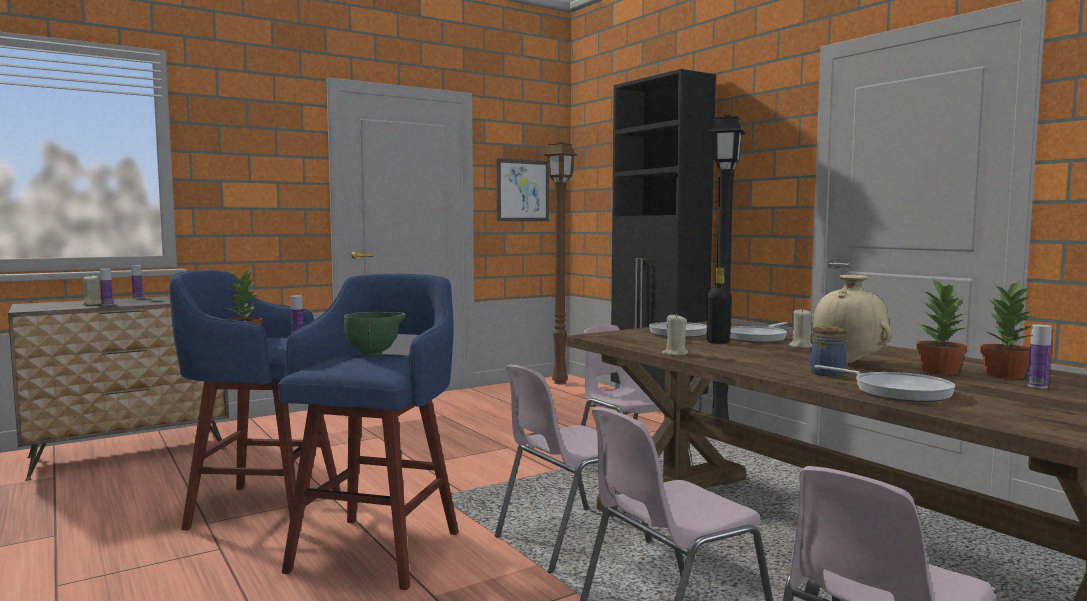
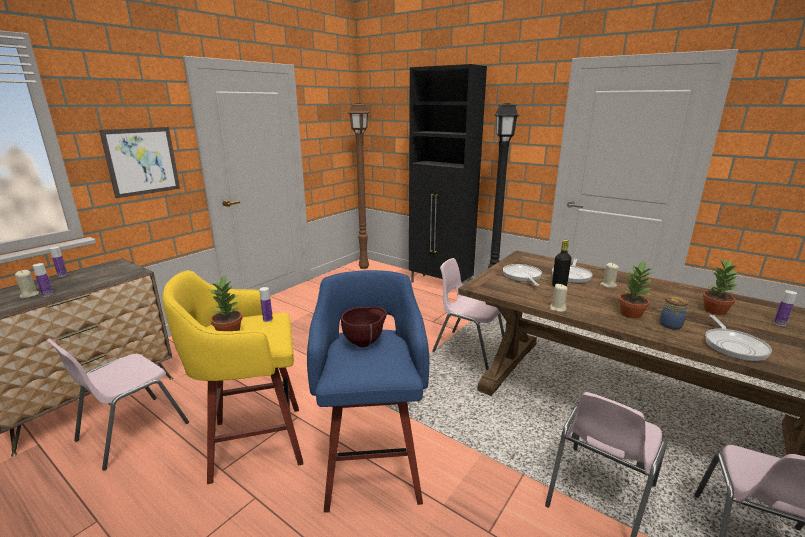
camera: 20 degrees left, 15 degrees up
blue stool [169,270,340,532] -> yellow stool [163,270,303,484]
green bowl [343,312,405,356] -> brown bowl [341,307,387,347]
pink chair [495,365,652,573] -> pink chair moved to [46,339,189,471]
picture [496,158,549,221] -> picture moved to [99,127,180,198]
beige vase [812,275,892,363] -> none
frying pan [814,365,955,402] -> frying pan turned 75 degrees clockwise [705,315,772,361]
potted plant [980,281,1034,379] -> potted plant moved to [619,261,654,319]

